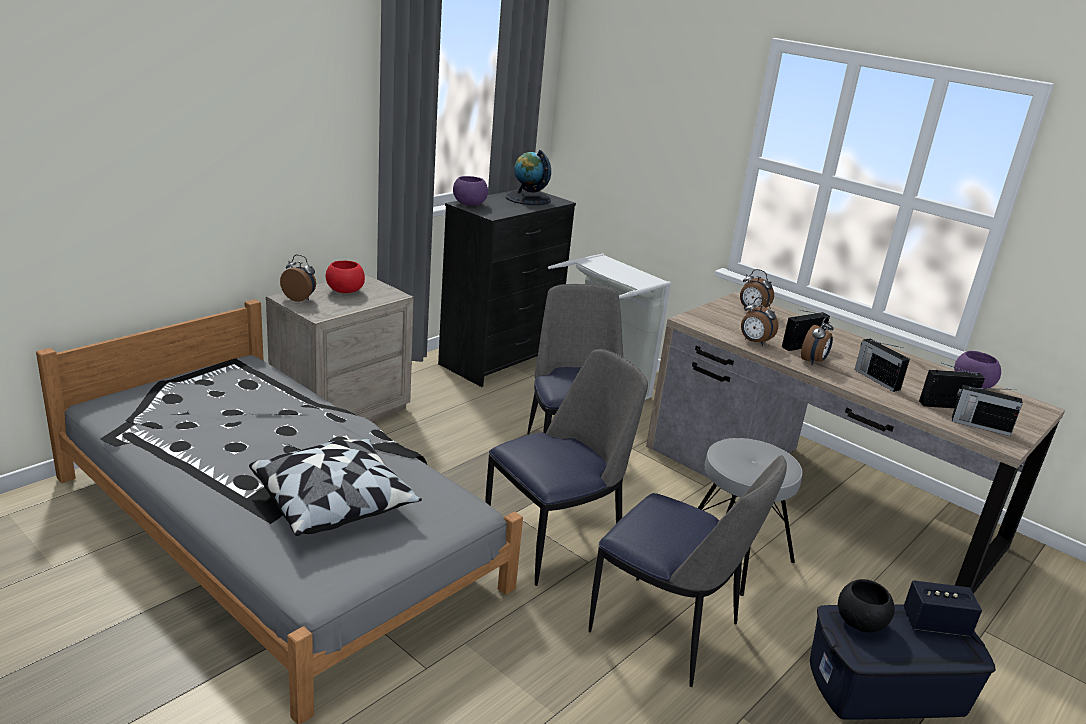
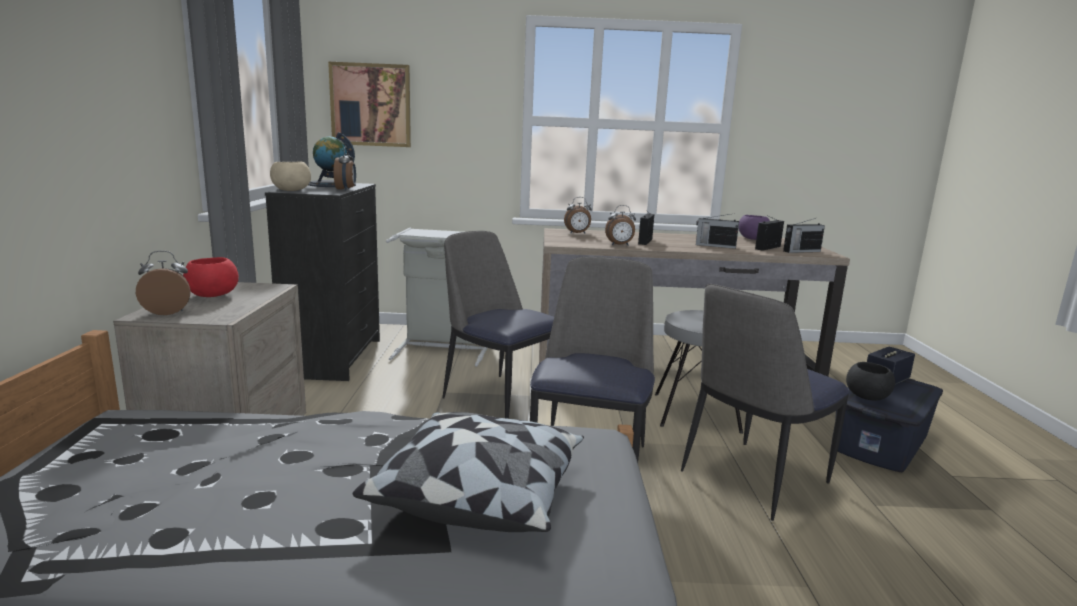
camera: 40 degrees left, 10 degrees down
purple bowl [453,176,488,205] -> beige bowl [270,161,311,191]
chair [589,455,787,687] -> chair turned 150 degrees clockwise [681,284,849,521]
alarm clock [801,316,834,365] -> alarm clock moved to [333,147,356,191]
none -> picture [328,62,411,147]

